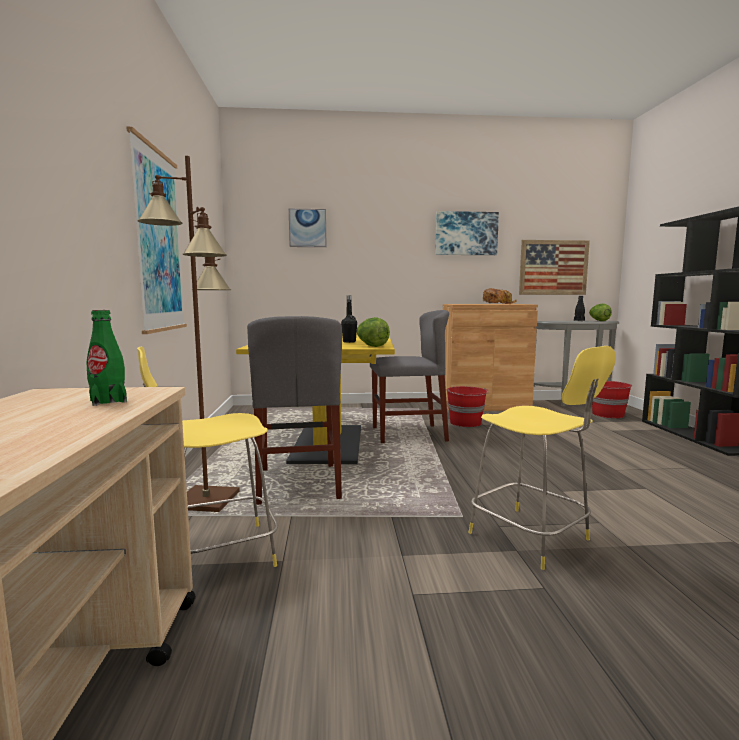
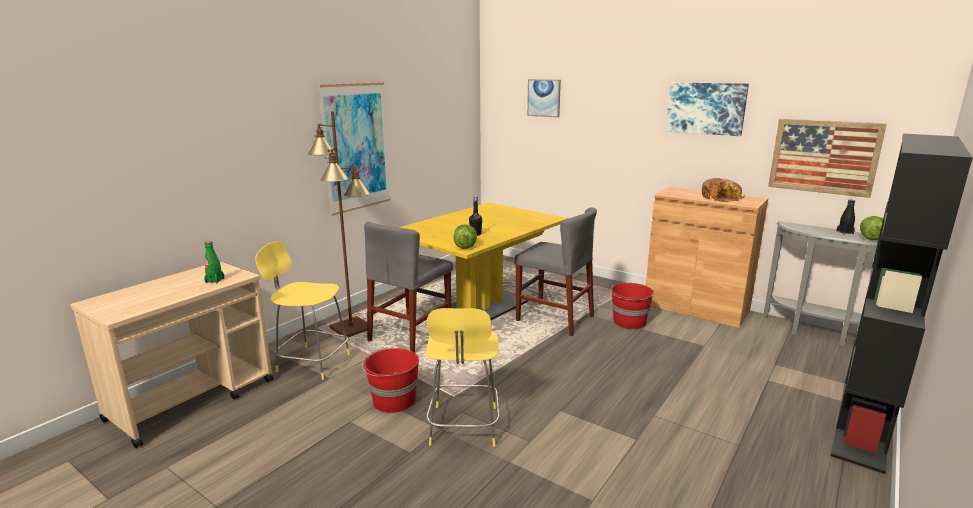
camera: 40 degrees right, 10 degrees up
red bucket [592,381,632,418] -> red bucket moved to [362,347,419,413]

